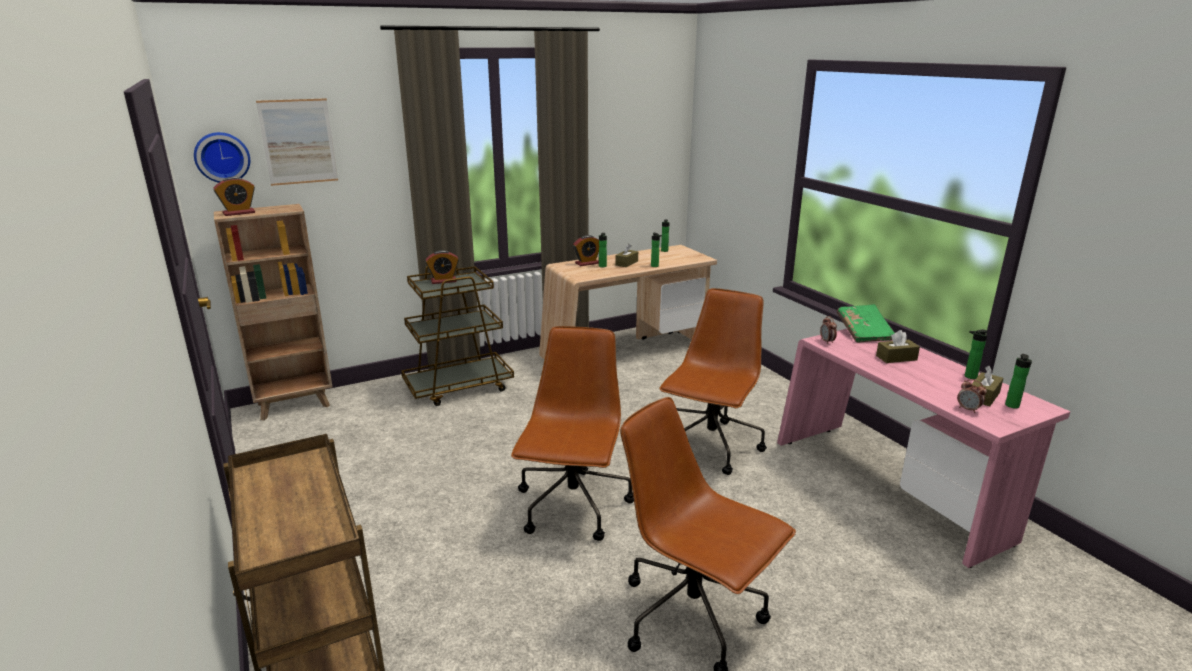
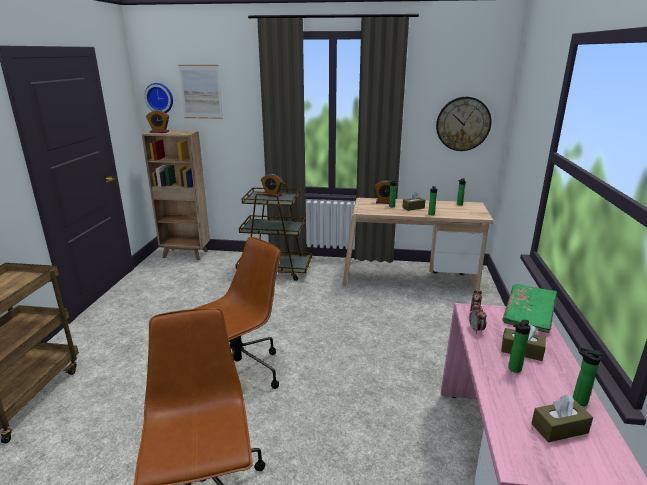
camera: 35 degrees right, 0 degrees up
brown office chair [659,288,767,475] -> none
alarm clock [957,379,987,413] -> alarm clock moved to [469,303,486,334]
bottle [1005,354,1032,409] -> bottle moved to [508,320,531,373]
none -> wall clock [436,97,491,151]

